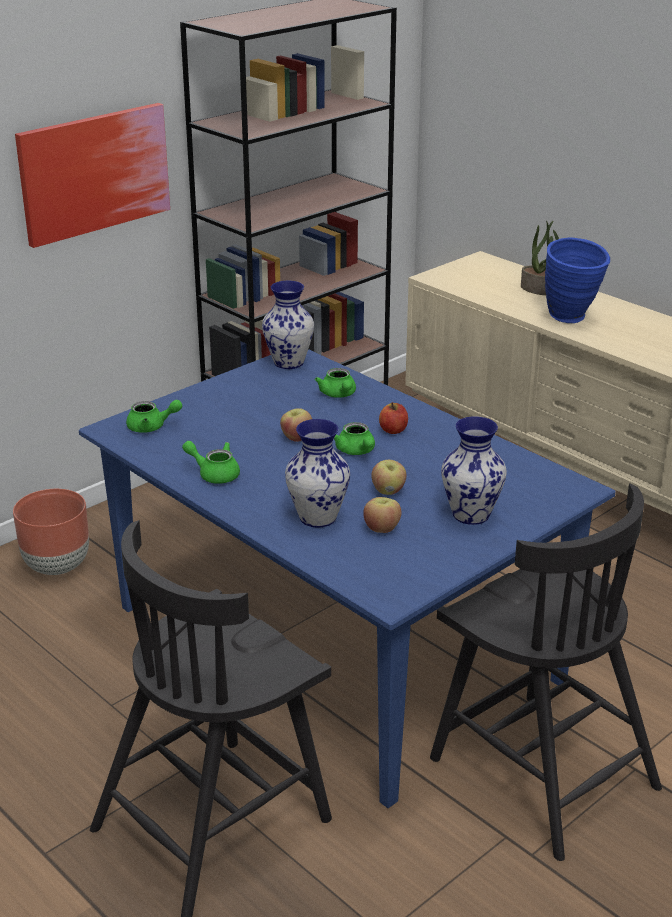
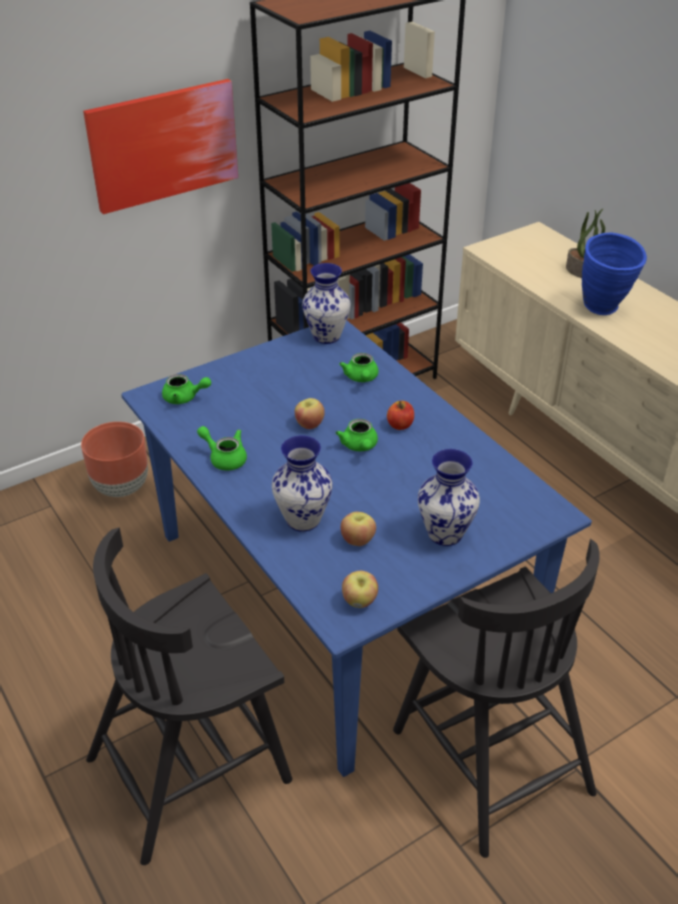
camera: 10 degrees right, 10 degrees up
apple [371,460,406,495] -> apple moved to [342,571,378,608]

